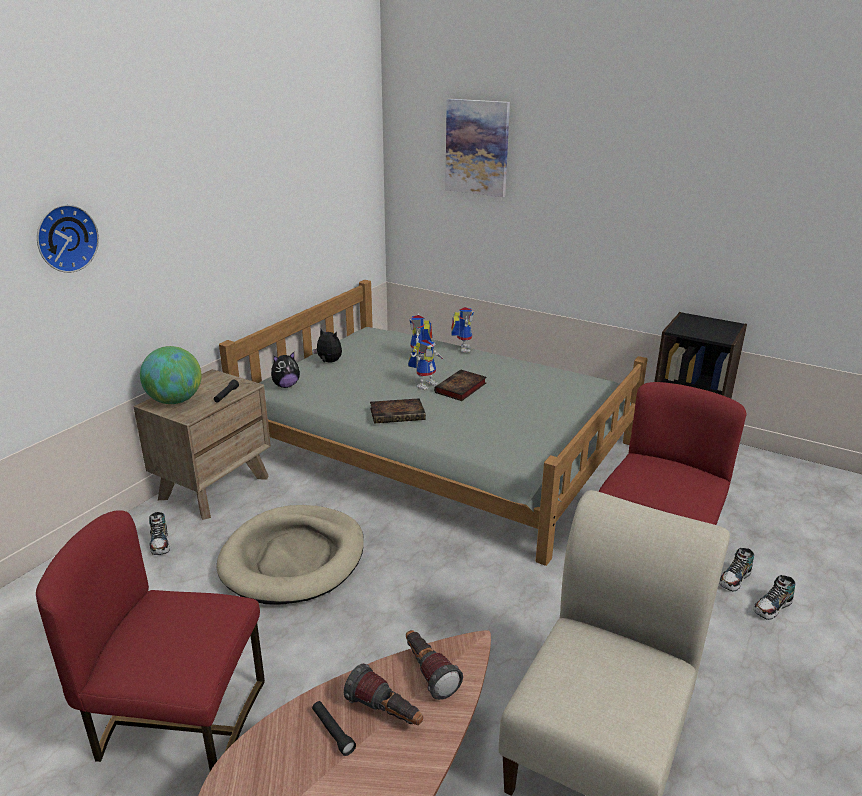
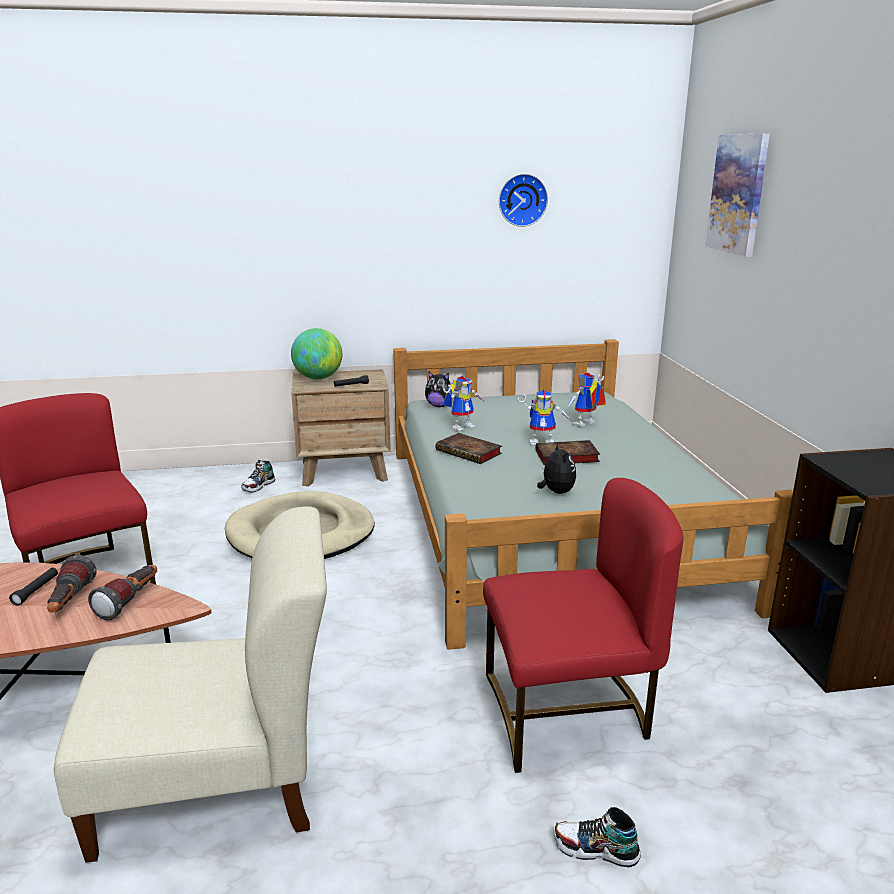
camera: 50 degrees right, 5 degrees down
wall clock [37,205,99,273] -> wall clock moved to [499,174,548,227]
plush toy [312,329,342,363] -> plush toy moved to [537,443,576,494]
toy robot [451,307,474,353] -> toy robot moved to [443,376,484,432]
shoe [719,548,754,592] -> none

